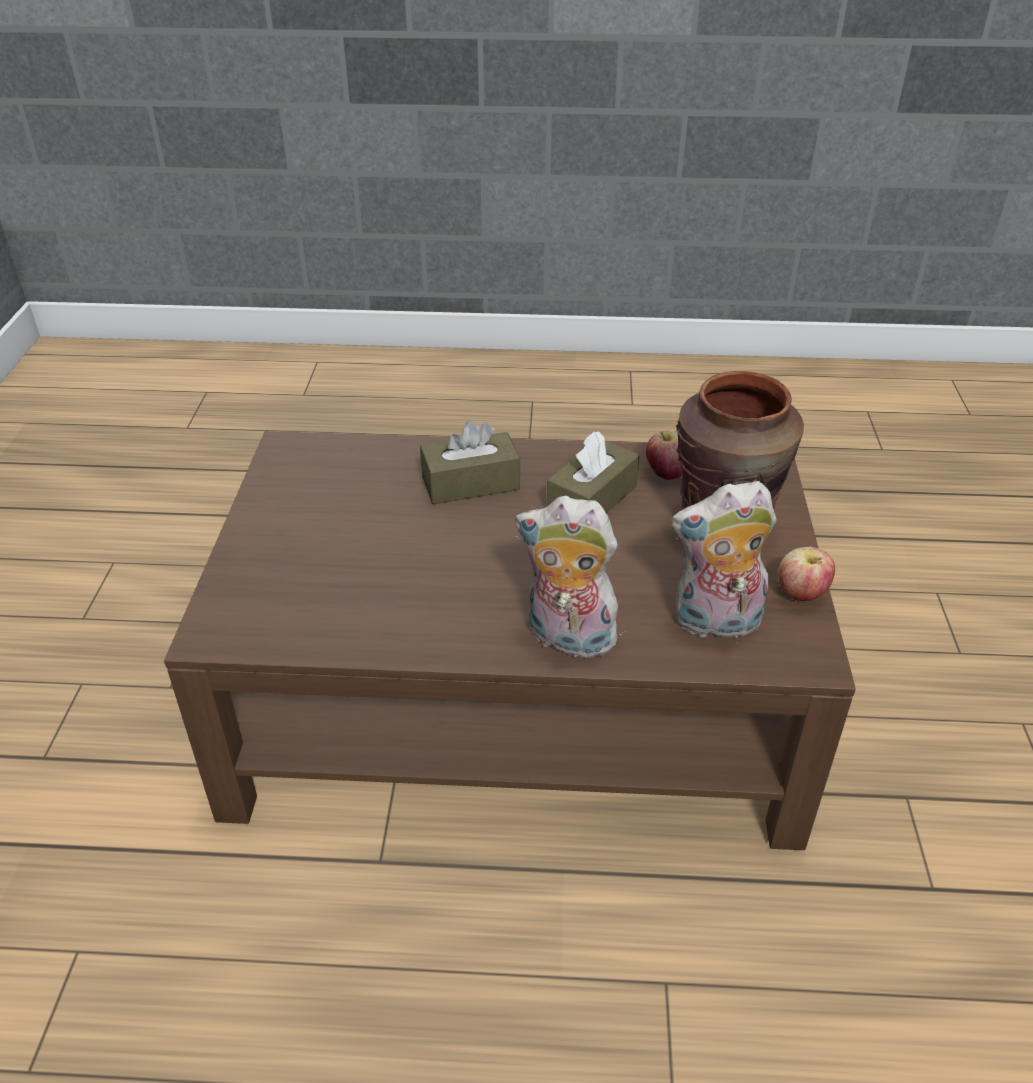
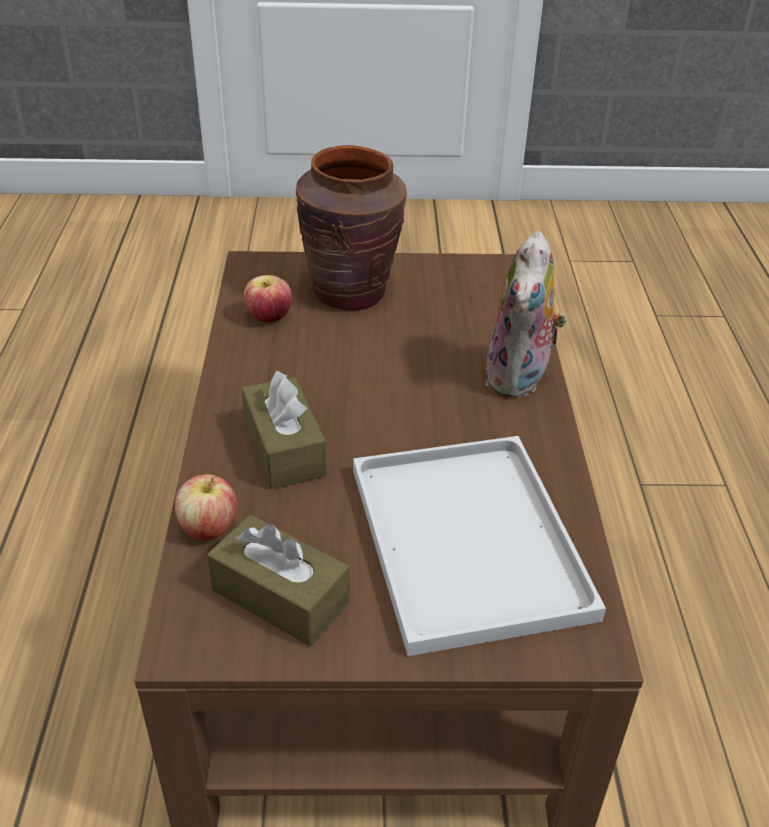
camera: 95 degrees left, 0 degrees up
brown tissue box [547,431,640,513] -> brown tissue box moved to [207,515,350,646]
plush toy [672,481,777,643] -> none
apple [778,547,835,601] -> apple moved to [175,474,237,541]
none -> white tray [353,436,606,656]

